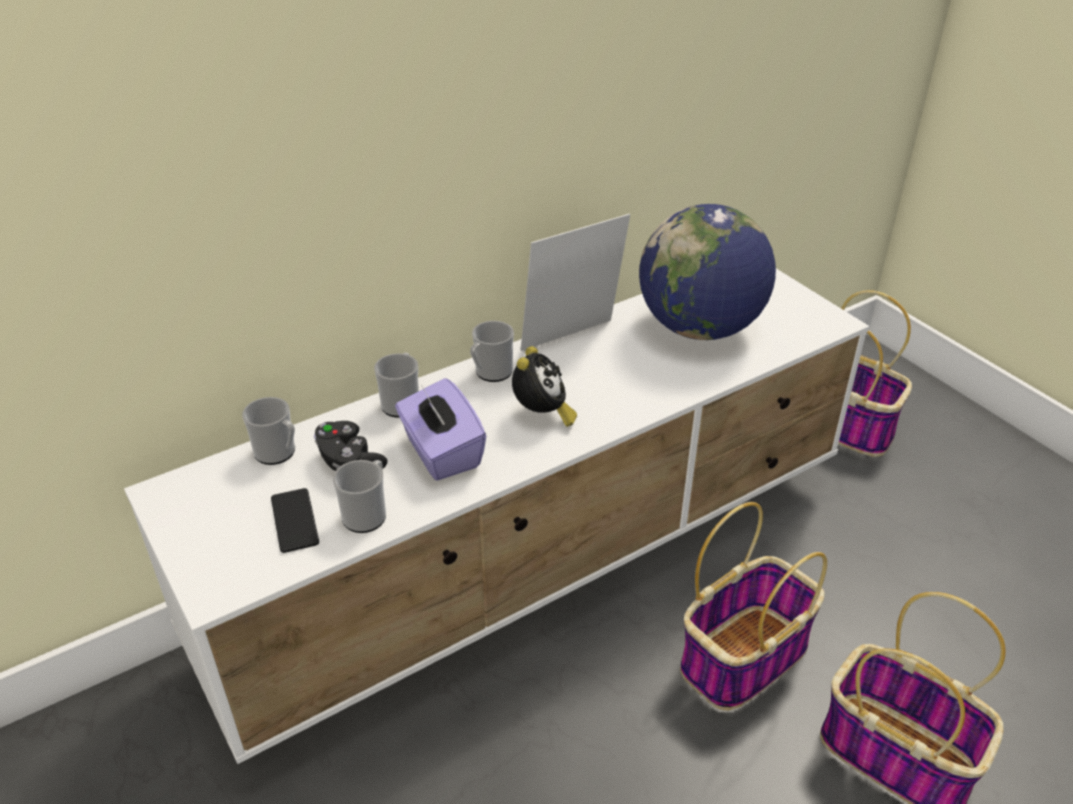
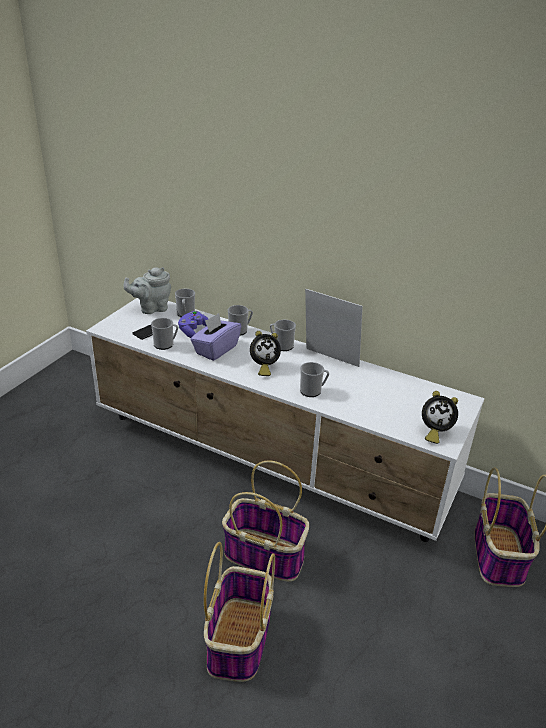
camera: 60 degrees right, 5 degrees down
black game controller [314,421,387,471] -> purple game controller [178,311,208,338]
globe [639,204,776,340] -> none
none -> grey teapot [123,267,171,314]
none -> mug [300,362,329,397]
none -> alarm clock [422,391,458,444]

